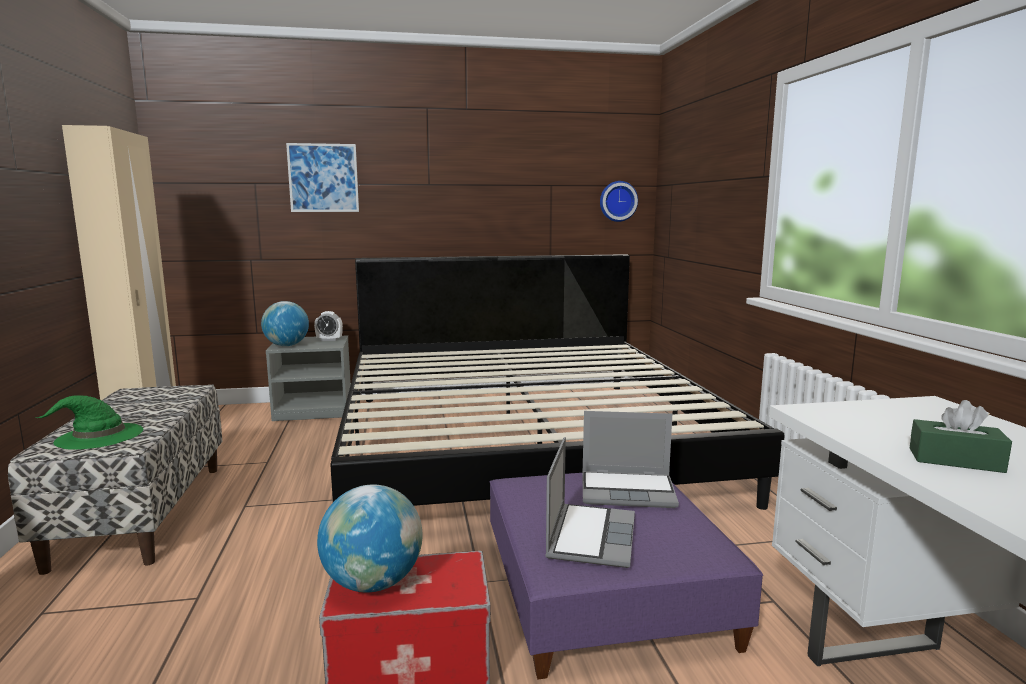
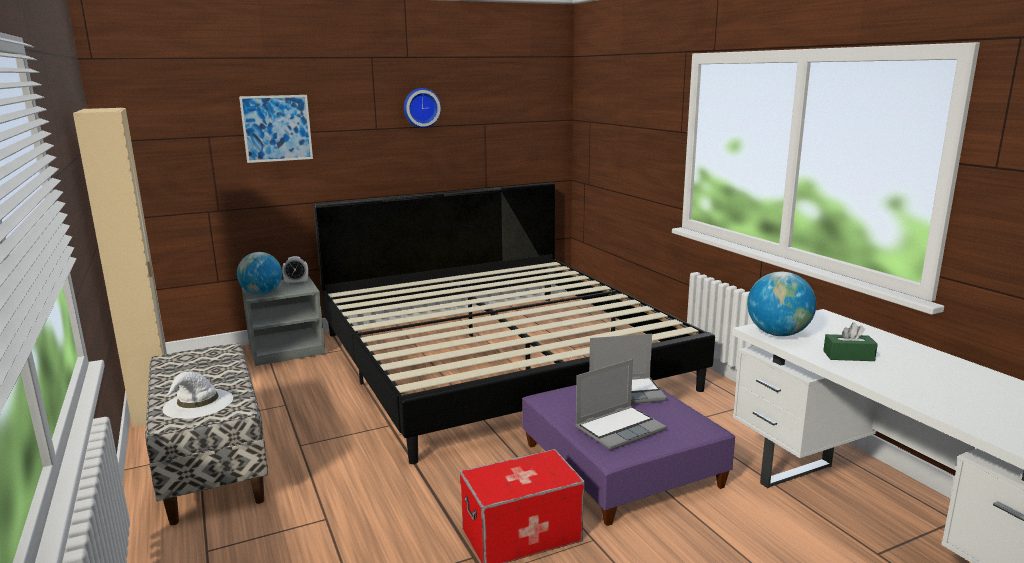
camera: 15 degrees left, 5 degrees up
green hat [35,395,143,450] -> white hat [162,372,233,419]
globe [317,485,422,592] -> globe moved to [747,272,816,336]
laptop [545,437,635,568] -> laptop turned 60 degrees clockwise [575,359,666,450]
wall clock [600,181,638,222] -> wall clock moved to [404,88,441,128]

